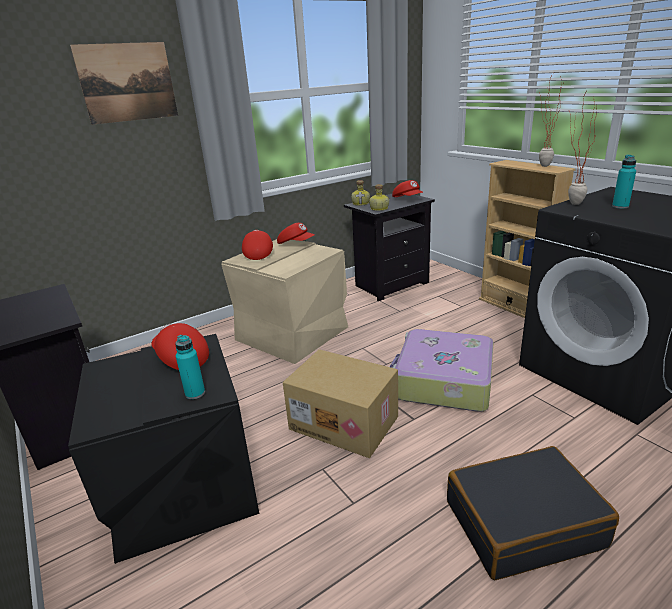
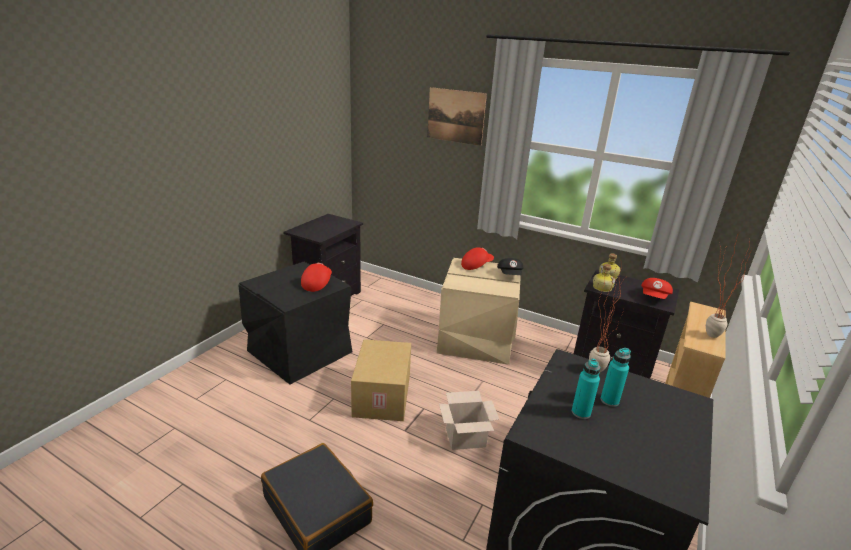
camera: 60 degrees right, 0 degrees up
turquoise bottle [175,335,205,399] -> turquoise bottle moved to [572,358,600,419]
red cap [277,223,315,244] -> black cap [497,258,524,275]
suitcase [389,329,494,411] -> cardboard box [439,391,499,450]

